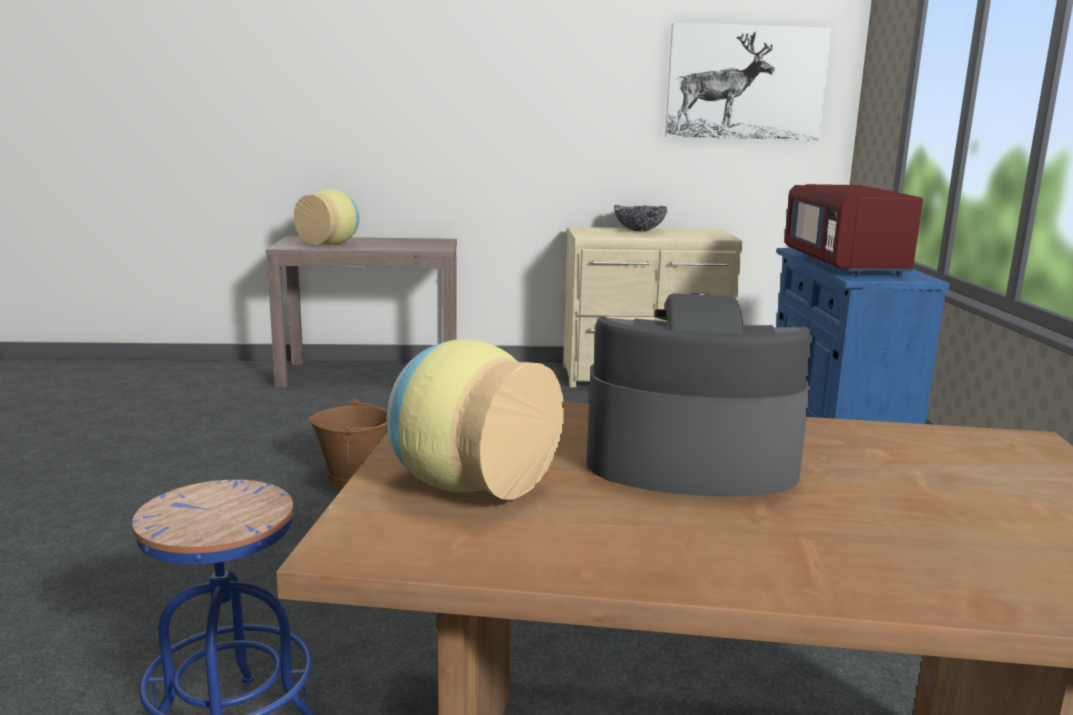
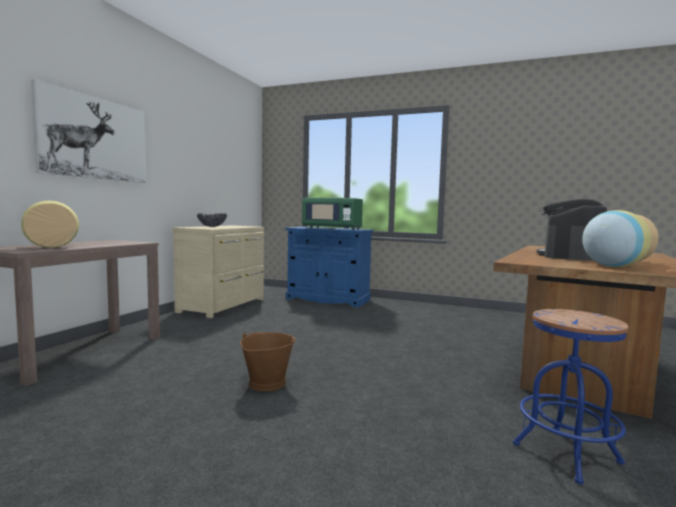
camera: 65 degrees left, 10 degrees down
picture [665,23,832,140] -> picture moved to [31,79,146,183]
red microwave [784,184,923,277] -> green microwave [302,197,363,230]

